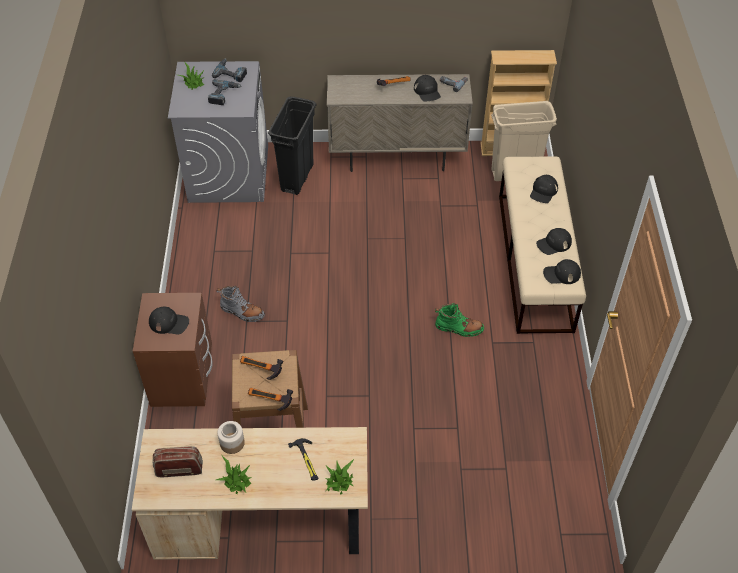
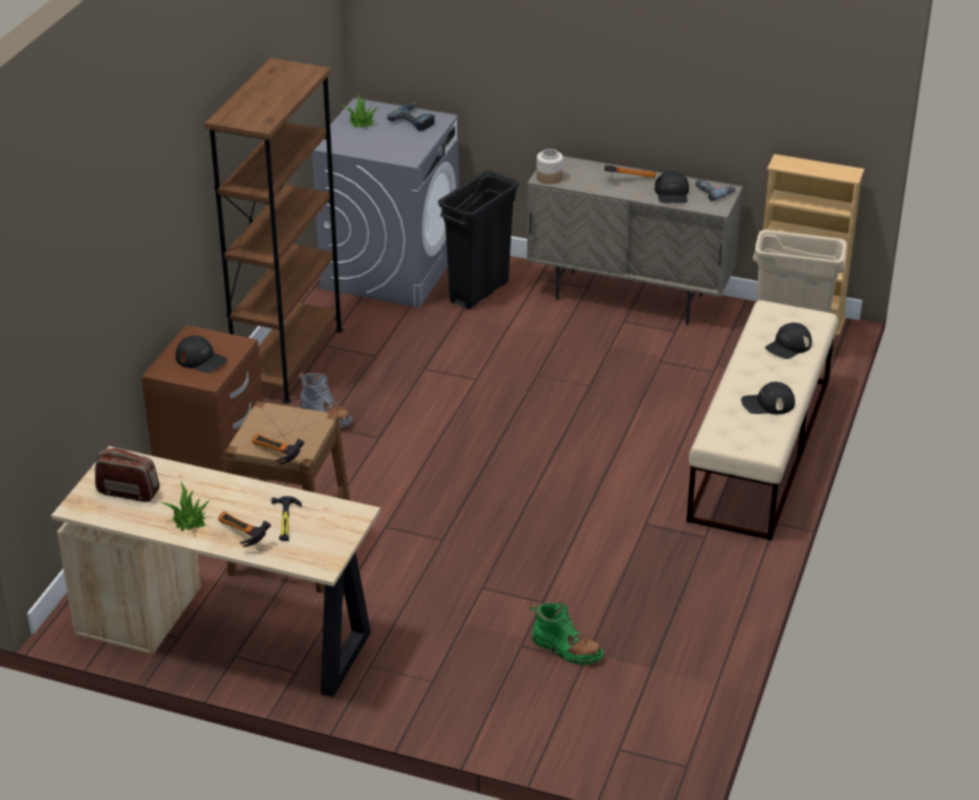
camera: 20 degrees right, 15 degrees down
power drill [208,79,242,105] -> none
jar [217,421,245,454] -> jar moved to [536,149,563,184]
hammer [240,356,284,380] -> hammer moved to [218,511,271,547]
potted plant [326,459,354,495] -> none
green boot [435,303,484,337] -> green boot moved to [530,602,604,665]
black cap [543,259,581,284] -> none
none -> brown bookcase [205,58,343,403]

